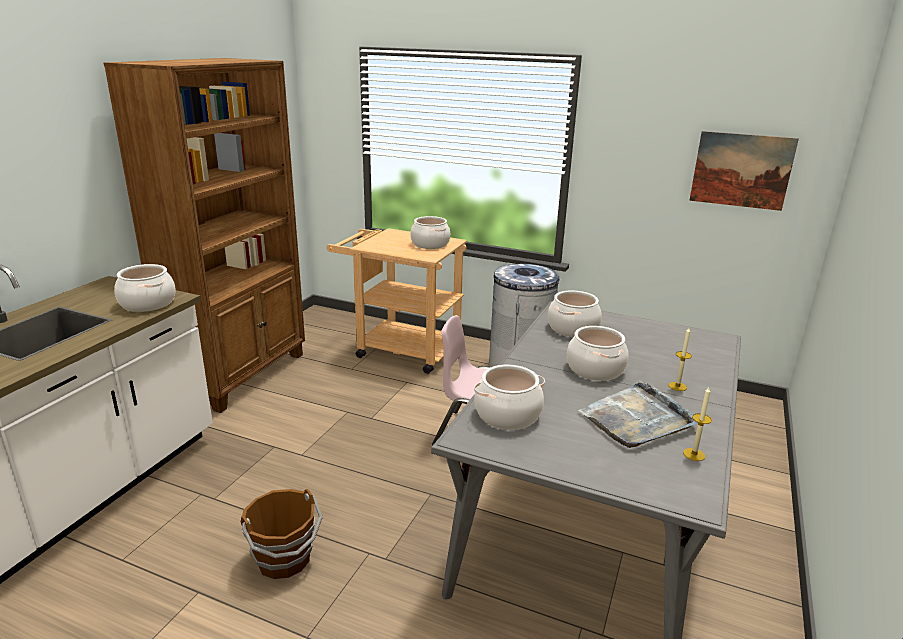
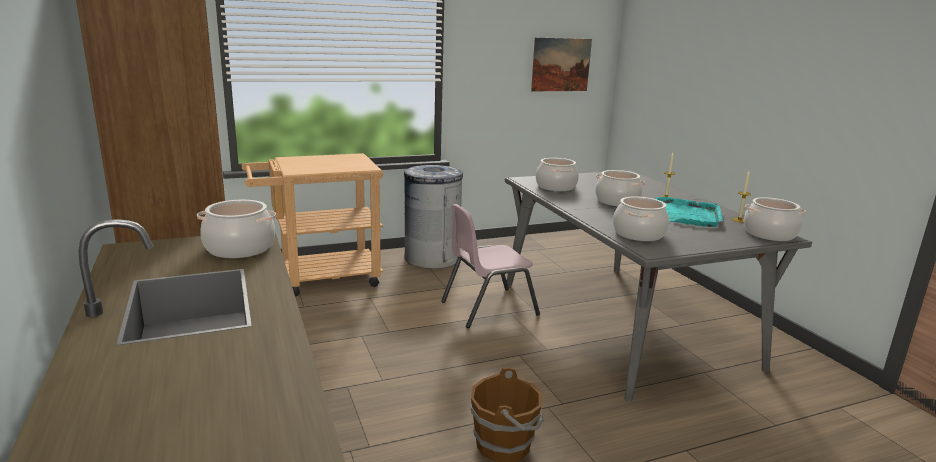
camera: 45 degrees left, 5 degrees down
cooking pot [410,216,450,249] -> cooking pot moved to [744,197,806,241]
grey tray [578,380,698,448] -> turquoise tray [656,197,723,227]

